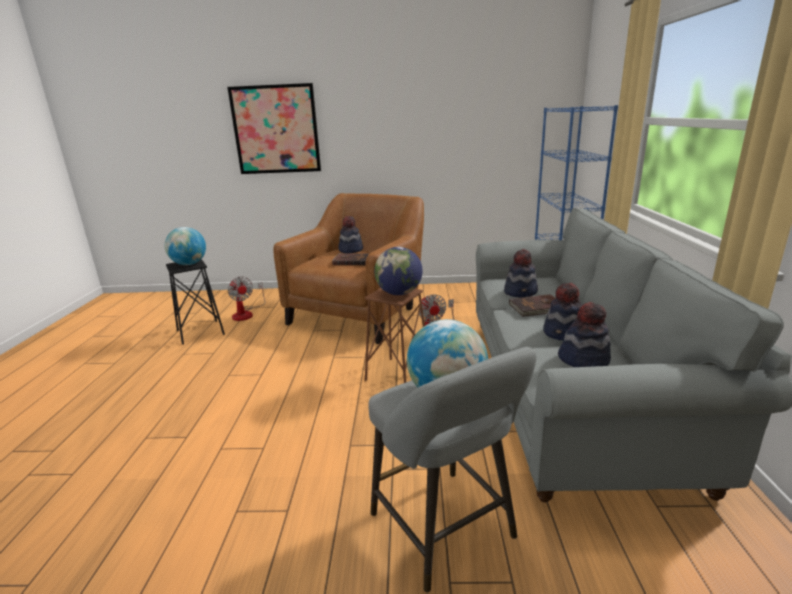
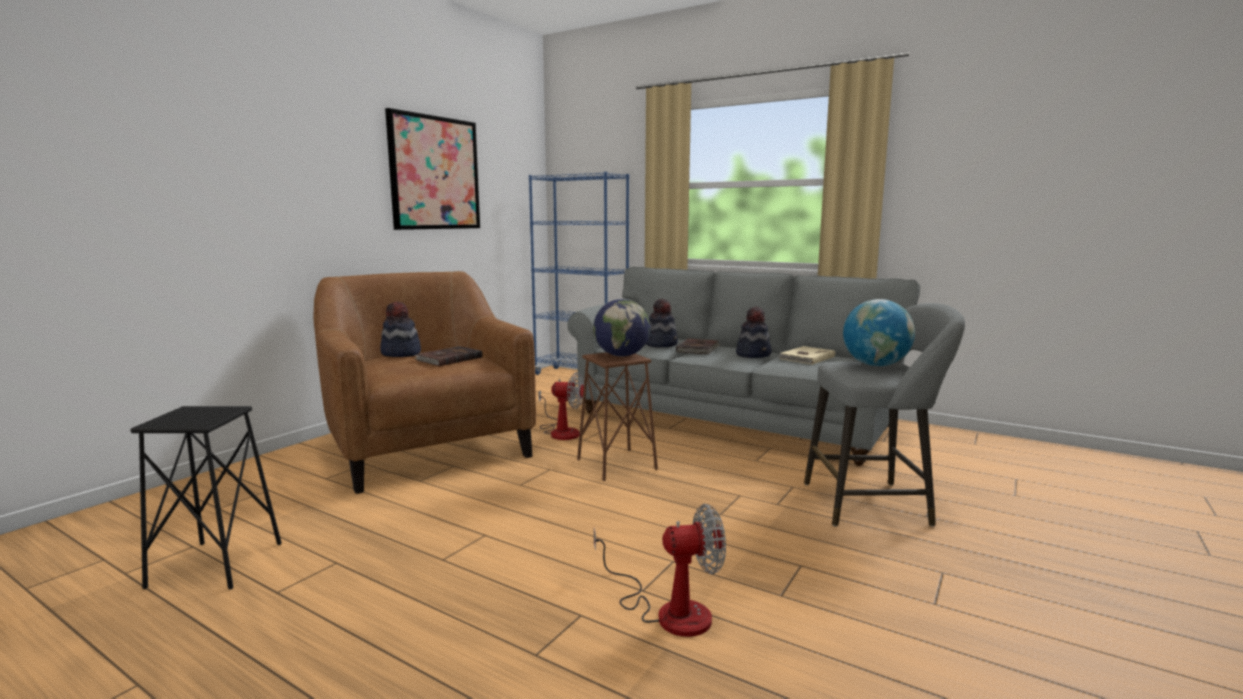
camera: 60 degrees left, 10 degrees down
globe [165,227,206,265] -> none
picture [227,83,321,174] -> picture moved to [385,108,480,230]
fan [228,276,265,321] -> fan moved to [594,504,726,637]
hat [558,302,611,367] -> beige book [778,346,835,365]

